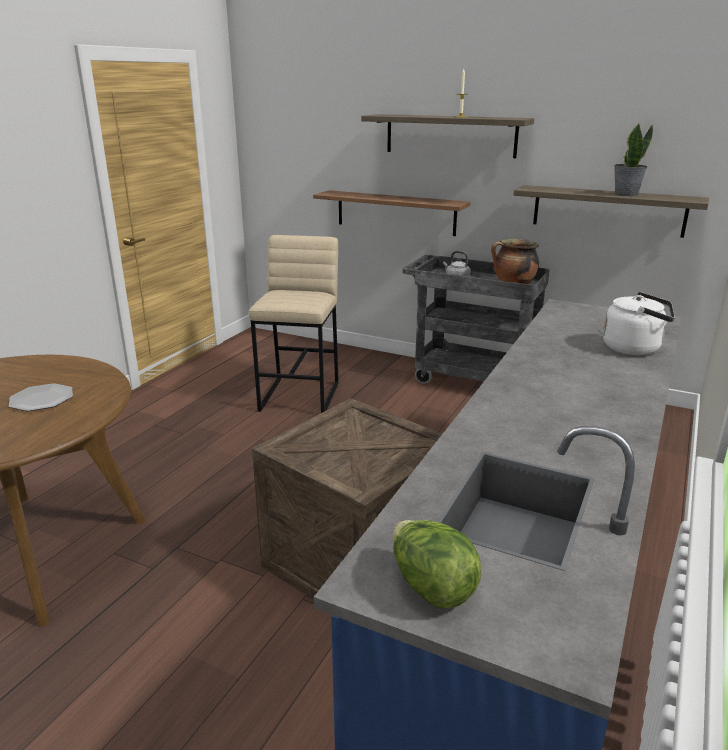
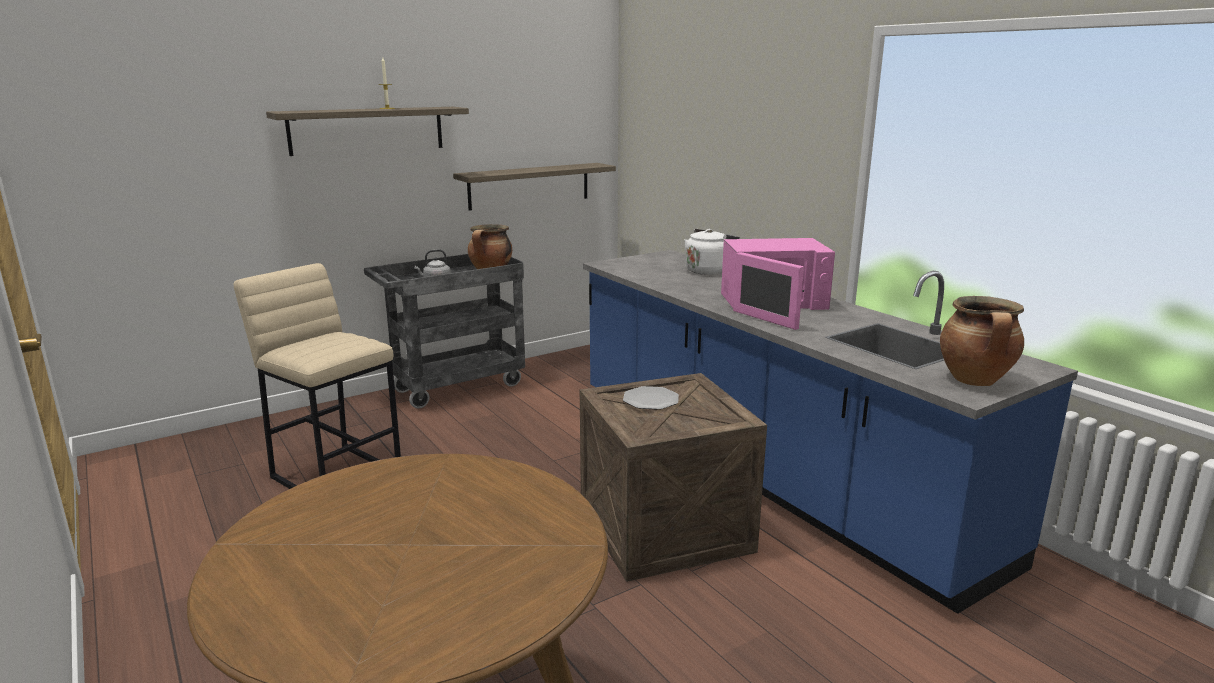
camera: 60 degrees left, 5 degrees down
plate [9,383,73,411] -> plate moved to [623,386,679,410]
shelf [313,190,470,236] -> none
lettuce [393,520,481,609] -> cooking pot [940,296,1024,386]
potted plant [614,124,653,197] -> none
none -> pink microwave [721,238,835,330]

